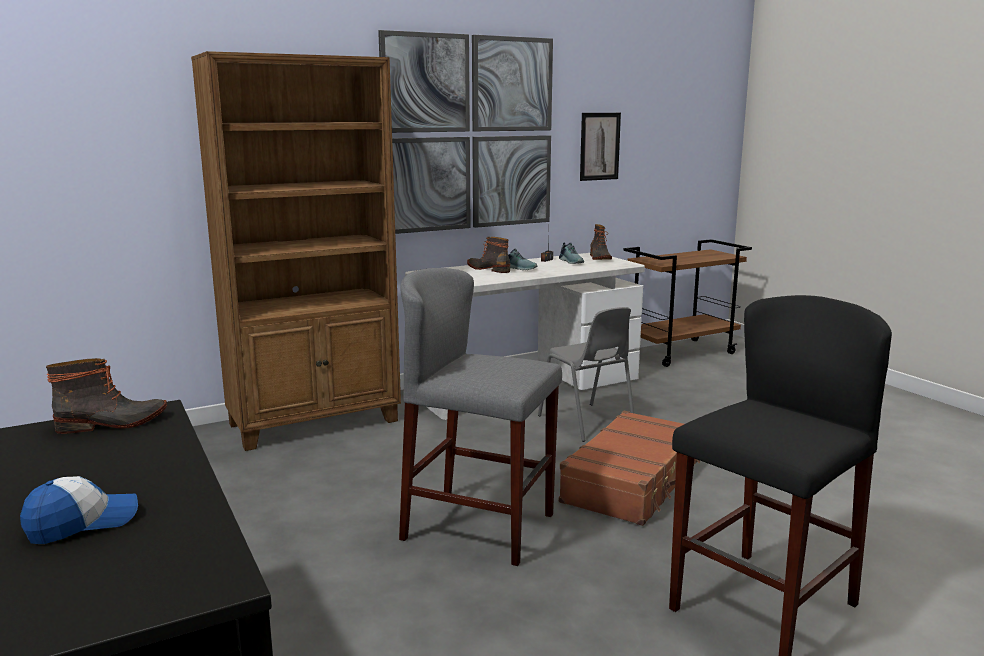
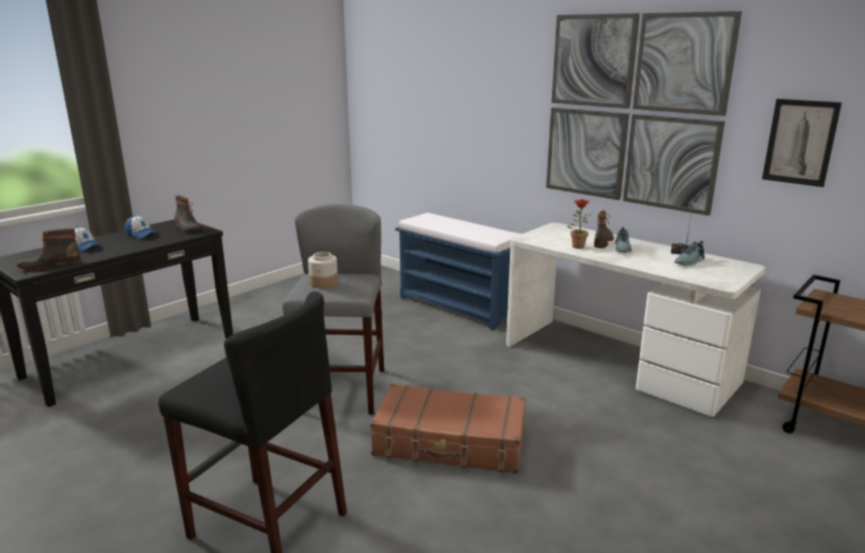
camera: 70 degrees right, 5 degrees up
brown bookcase [191,51,401,451] -> blue bench [395,213,521,331]
grey chair [538,307,634,442] -> none
boot [590,224,612,260] -> boot moved to [16,228,81,270]
none -> cap [125,215,158,239]
none -> jar [308,252,338,288]
none -> potted plant [567,199,592,249]

